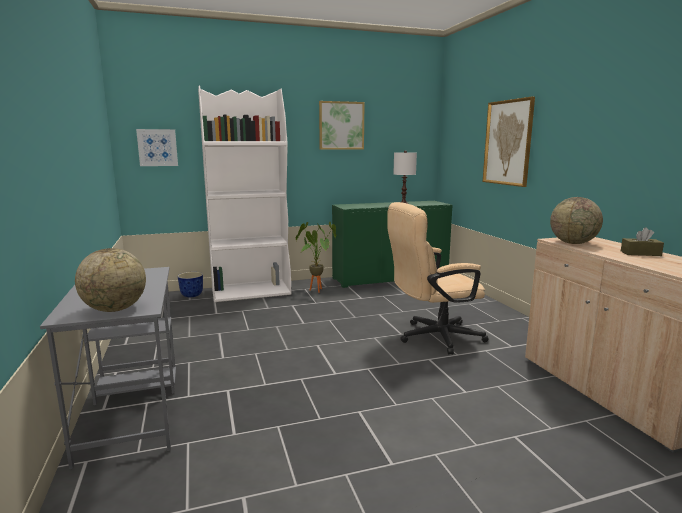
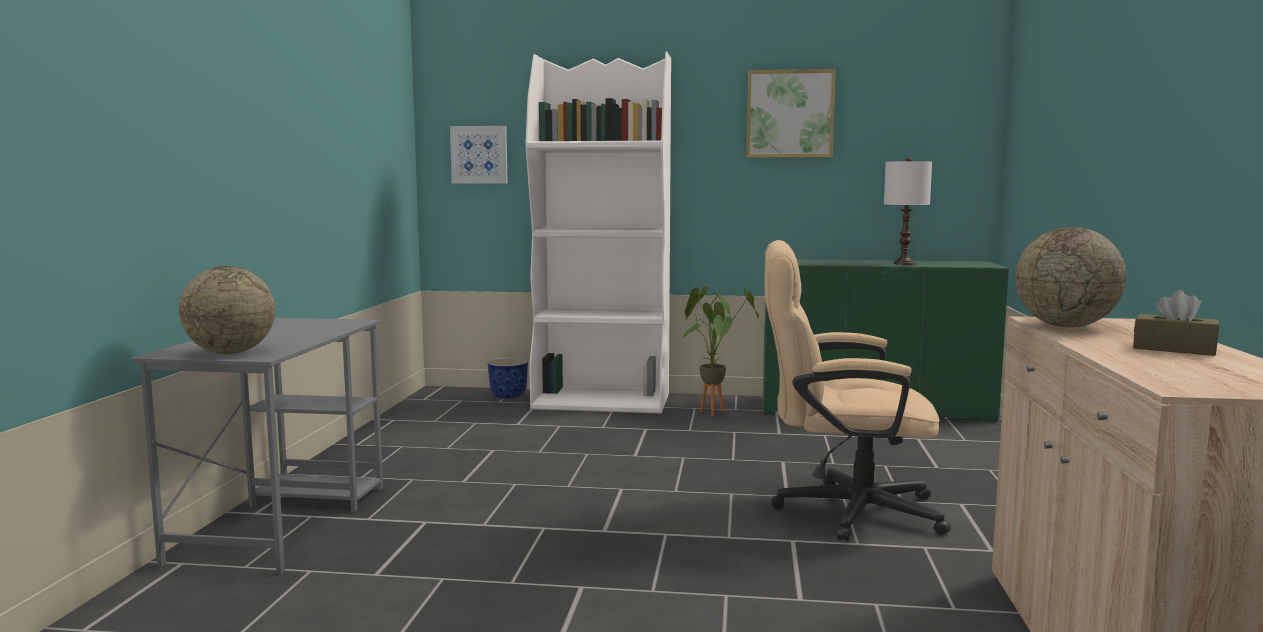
camera: 25 degrees right, 5 degrees down
picture [483,97,535,187] -> none

